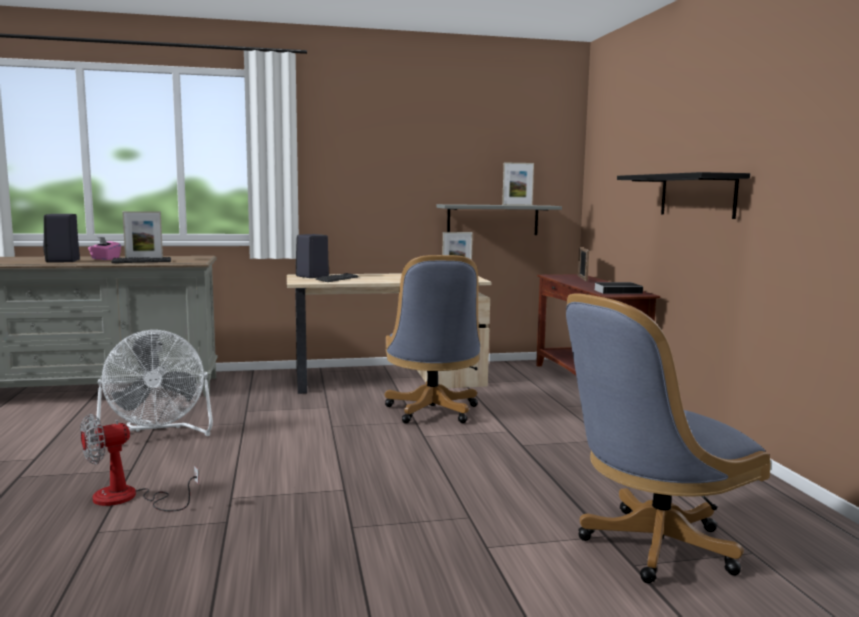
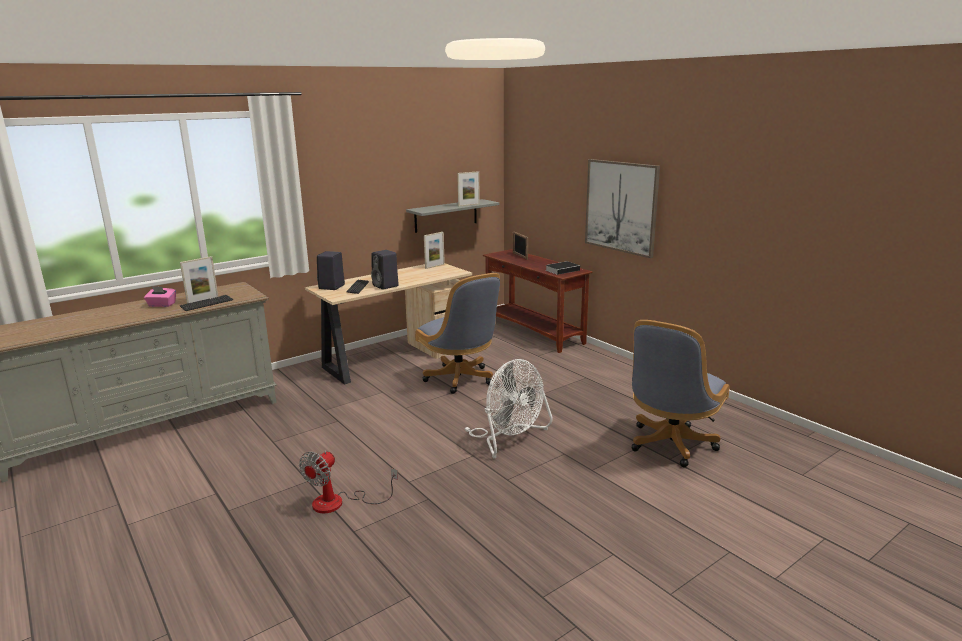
camera: 25 degrees left, 10 degrees up
black speaker [43,214,80,263] -> black speaker moved to [371,250,399,289]
white fan [96,330,213,436] -> white fan moved to [465,359,553,458]
black shelf [617,172,750,219] -> picture [585,159,660,258]

